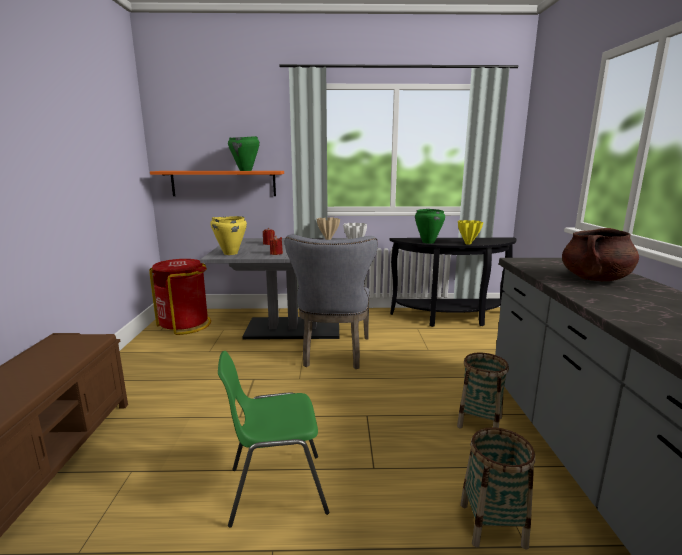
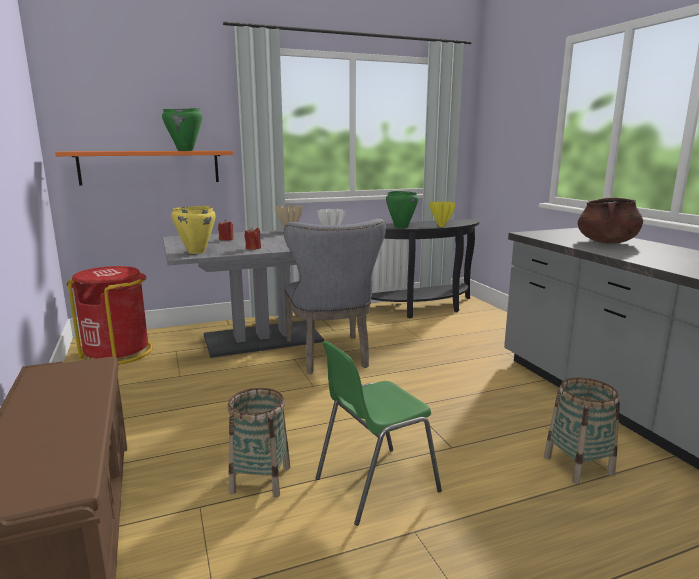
camera: 20 degrees left, 0 degrees up
basket [457,353,509,429] -> basket moved to [228,388,290,498]

